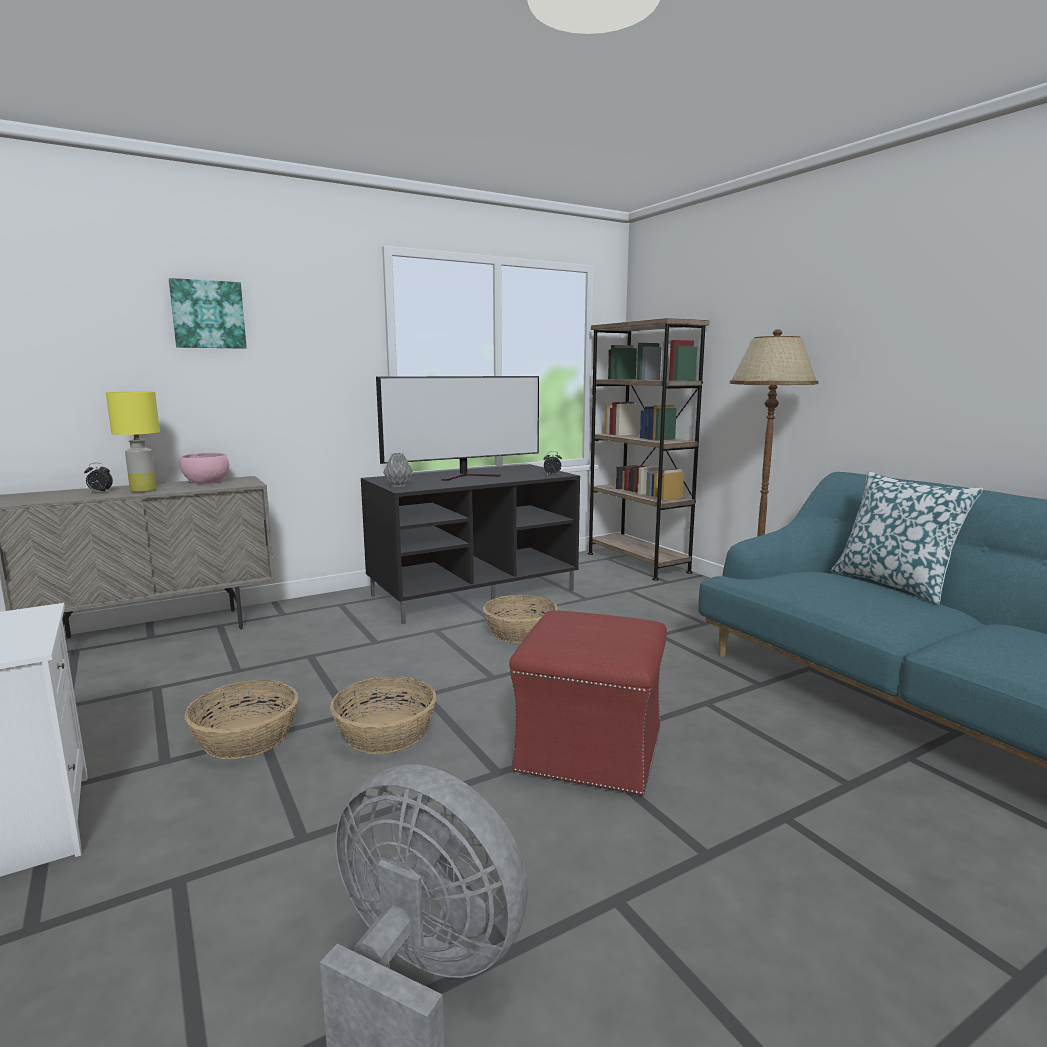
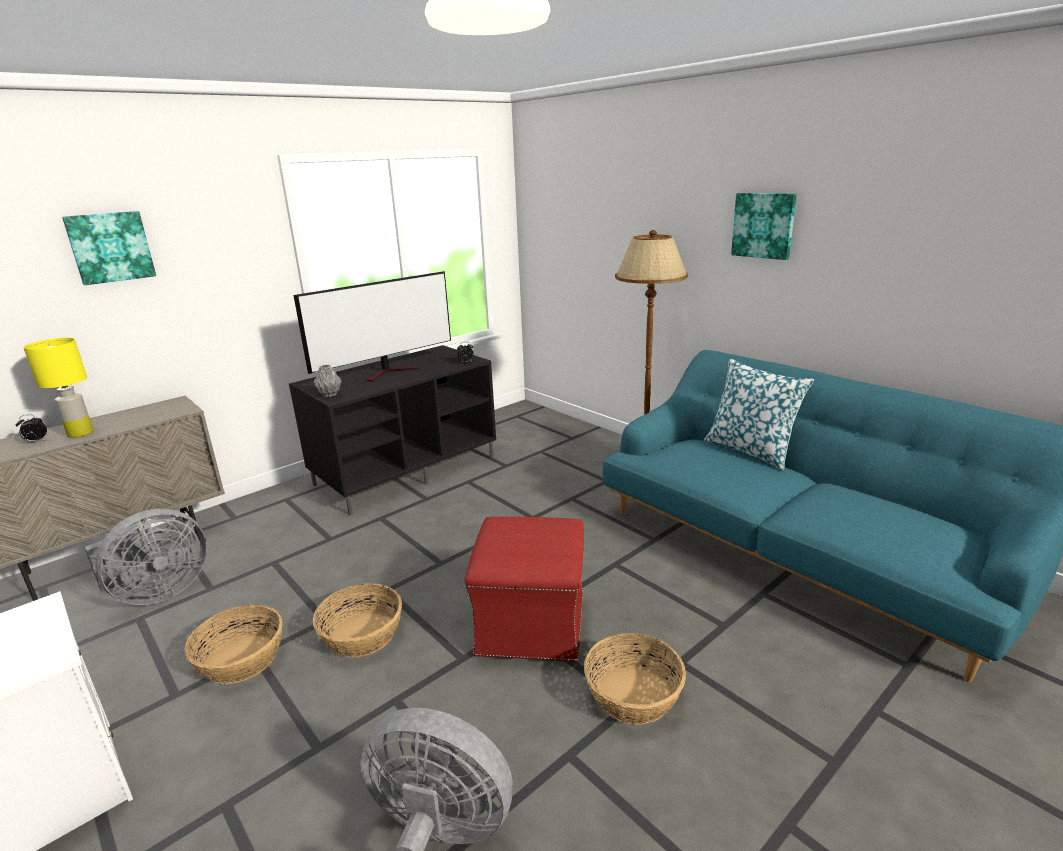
camera: 10 degrees left, 10 degrees up
pink bowl [179,453,229,484] -> none
basket [483,595,558,643] -> basket moved to [584,633,686,725]
brown bookcase [588,318,709,581] -> none
none -> grey fan [84,509,207,605]
none -> picture [731,193,797,260]

